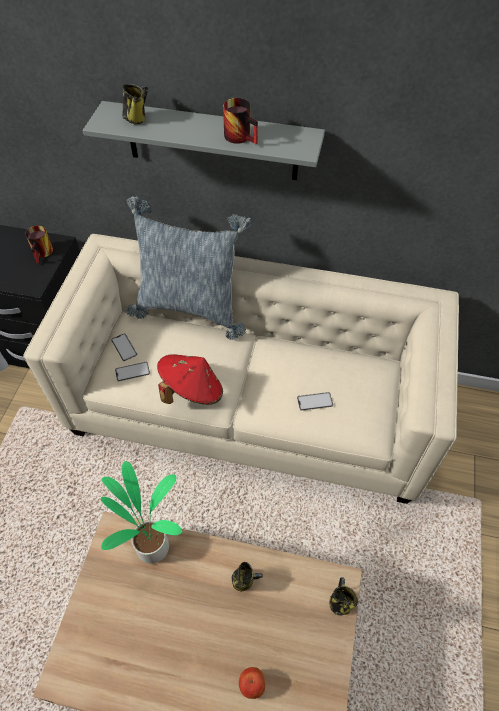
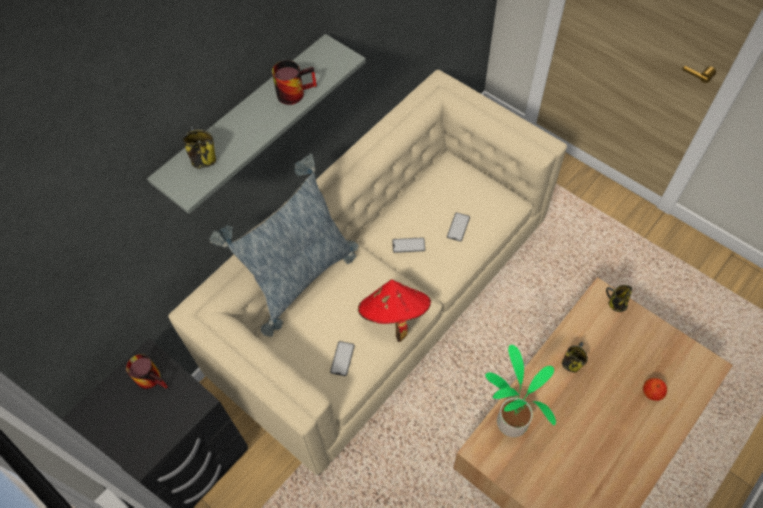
camera: 60 degrees left, 5 degrees up
phone [111,333,137,361] -> phone moved to [392,237,425,253]

